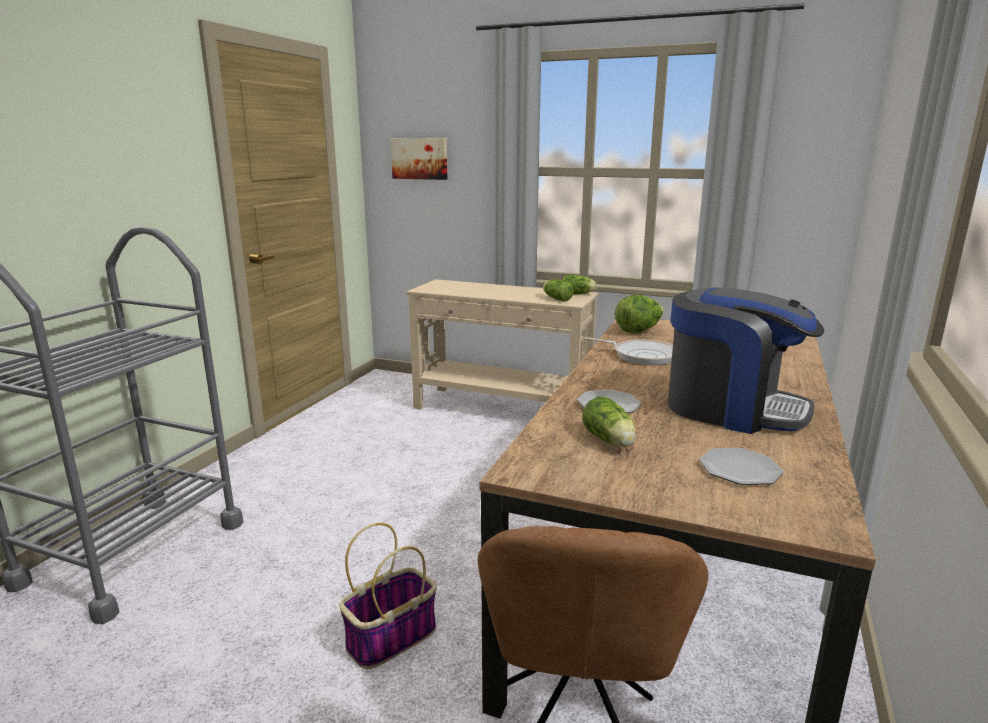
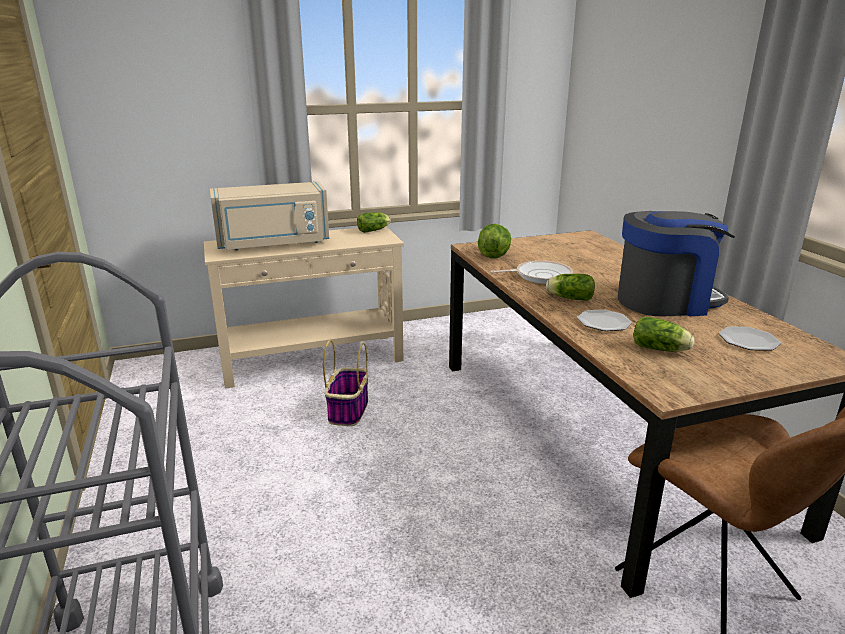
camera: 40 degrees left, 5 degrees up
basket [339,523,437,669] -> basket moved to [323,340,368,426]
picture [391,138,448,180] -> none
lettuce [543,279,574,302] -> lettuce moved to [546,274,595,301]
none -> beige microwave [210,182,329,250]

